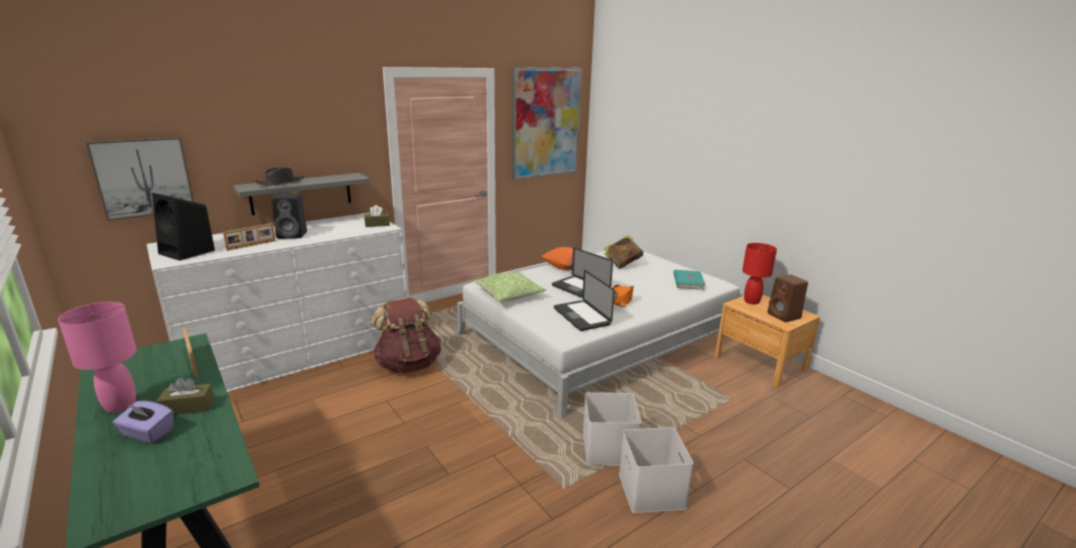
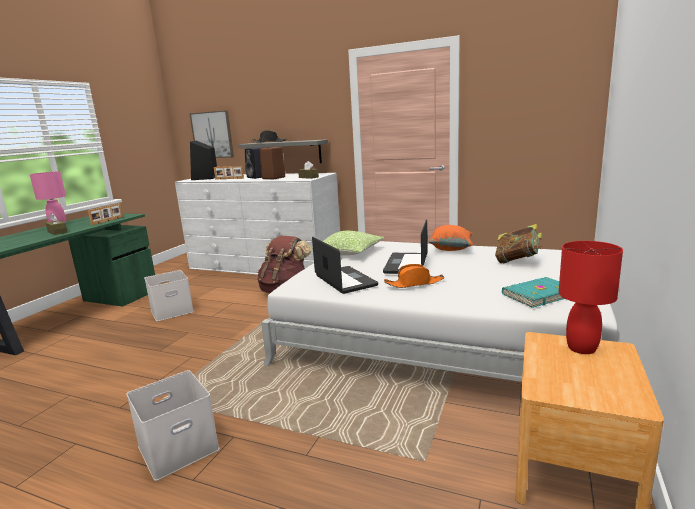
camera: 60 degrees right, 5 degrees down
purple tissue box [113,401,173,443] -> none
picture [512,67,582,180] -> none
laptop [554,270,615,331] -> laptop turned 120 degrees clockwise [312,237,378,294]
white storage box [583,392,642,466] -> white storage box moved to [144,270,194,321]
brown speaker [768,274,808,322] -> brown speaker moved to [260,147,285,179]

